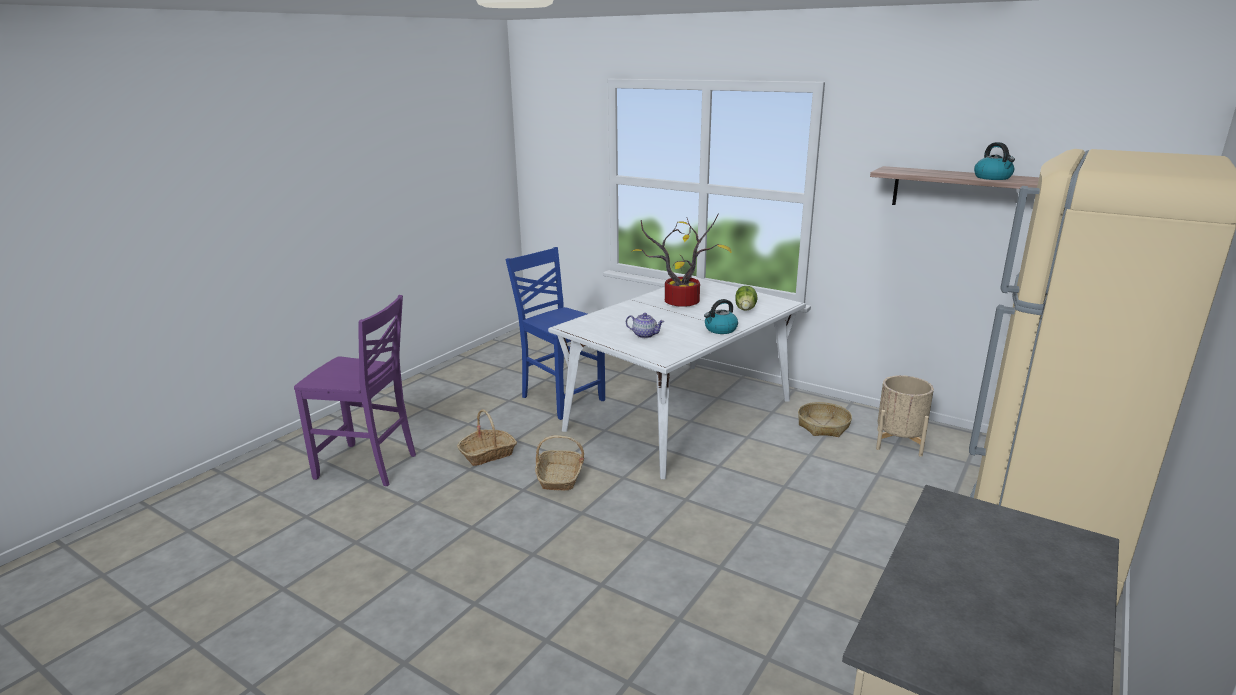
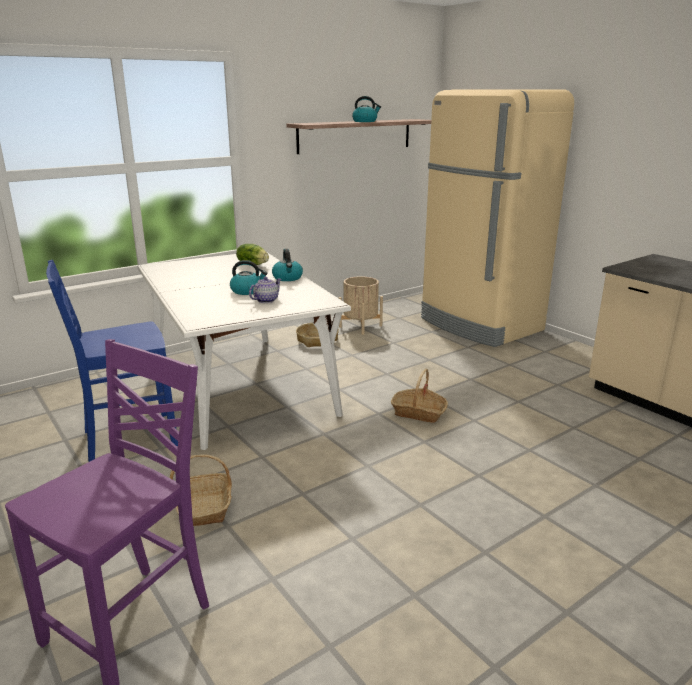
camera: 70 degrees left, 0 degrees up
basket [535,435,584,491] -> basket moved to [391,369,448,423]
potted plant [631,213,732,307] -> none
none -> kettle [230,260,267,295]

